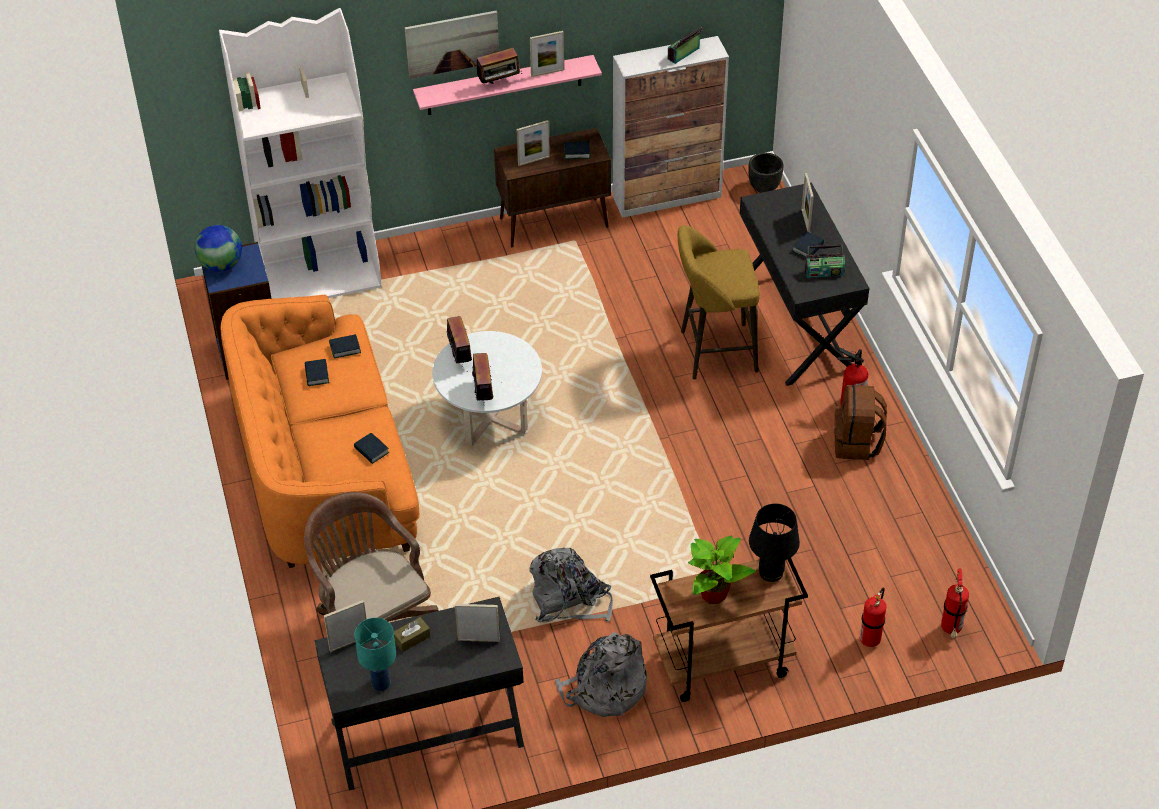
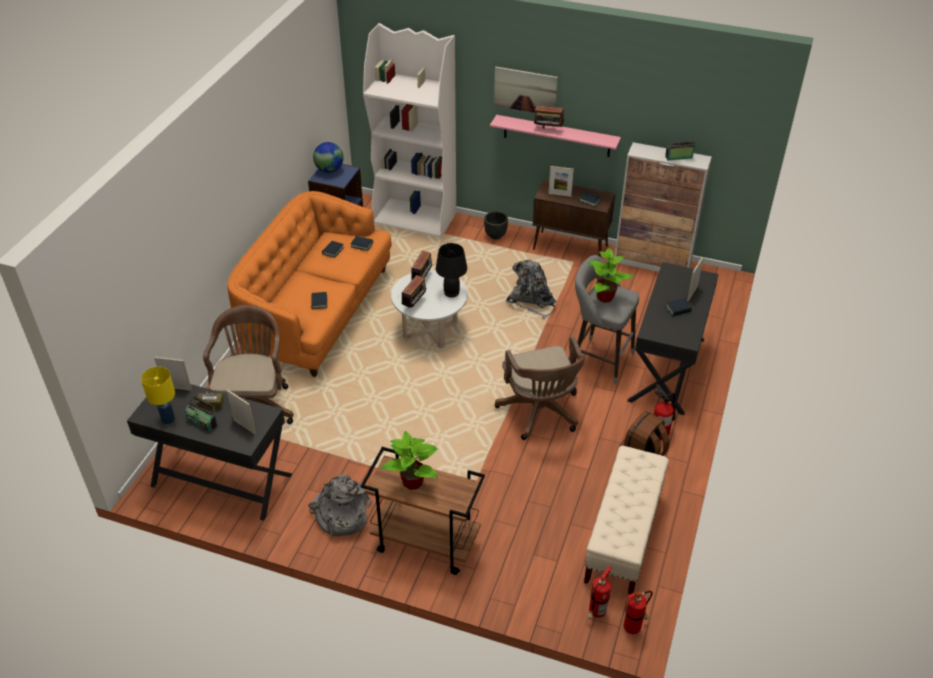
camera: 35 degrees right, 5 degrees down
turquoise table lamp [354,618,396,691] -> yellow table lamp [141,367,175,424]
grey backpack [529,548,613,623] -> grey backpack moved to [506,259,557,319]
picture frame [530,31,564,77] -> none
yellow stool [678,225,760,379] -> grey stool [574,255,639,384]
black planter [748,153,783,193] -> black planter moved to [484,211,508,240]
black table lamp [749,503,800,582] -> black table lamp moved to [436,243,467,297]
radio [805,244,845,278] -> radio moved to [185,395,218,432]
fire extinguisher [860,587,886,647] -> fire extinguisher moved to [624,591,653,634]
none -> brown office chair [494,337,585,440]
none -> beige bench [584,446,669,595]
none -> potted plant [587,248,635,303]

